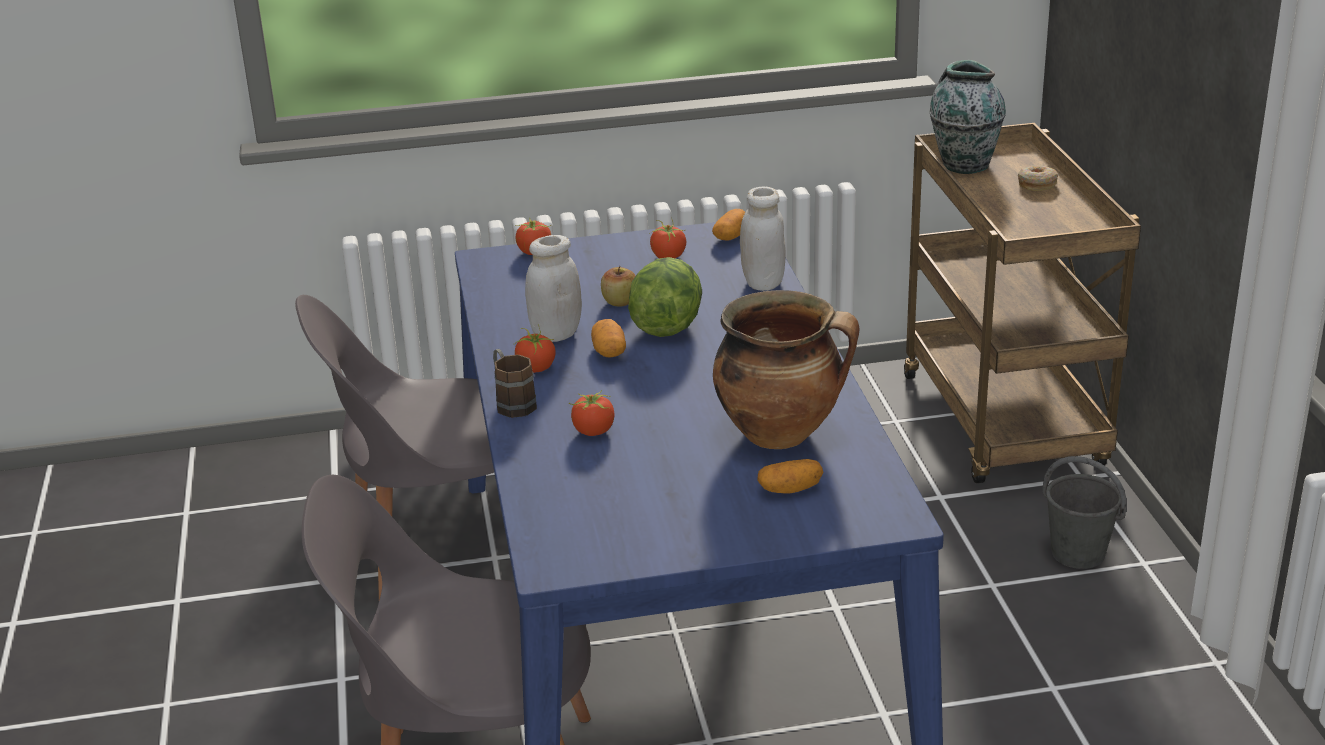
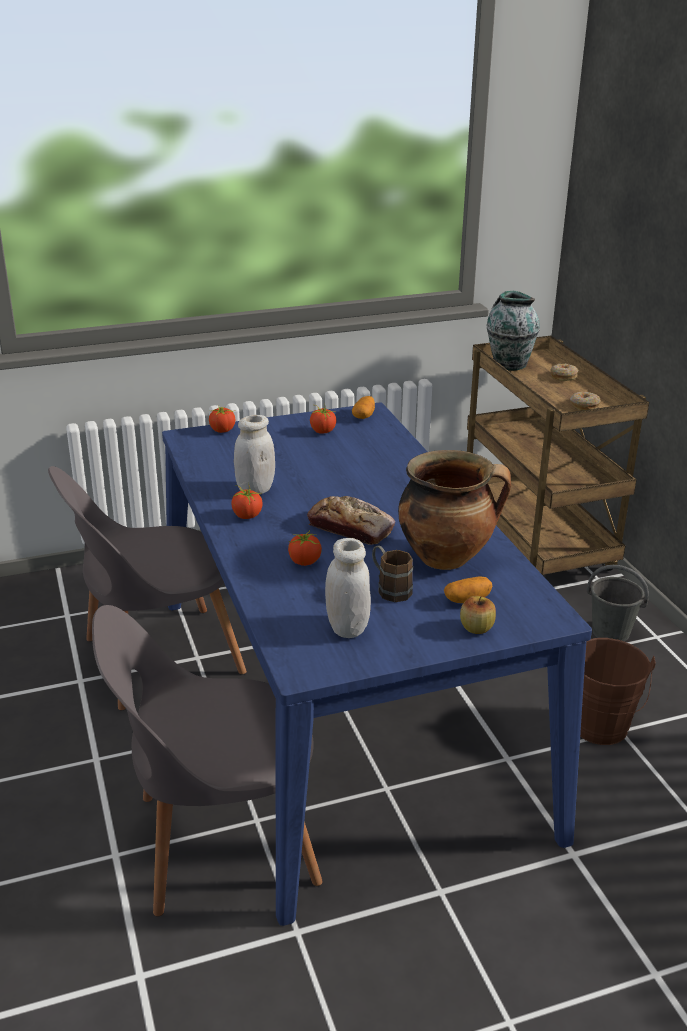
camera: 10 degrees left, 0 degrees up
brown mug [493,349,537,418] -> brown mug moved to [372,545,413,602]
potato [591,319,626,357] -> none
apple [601,266,636,307] -> apple moved to [460,596,496,634]
lettuce [628,257,702,337] -> none
white jar [740,187,786,291] -> white jar moved to [325,538,371,638]
none -> bread [307,496,395,545]
none -> donut [570,392,601,411]
none -> brown bucket [580,638,656,745]

